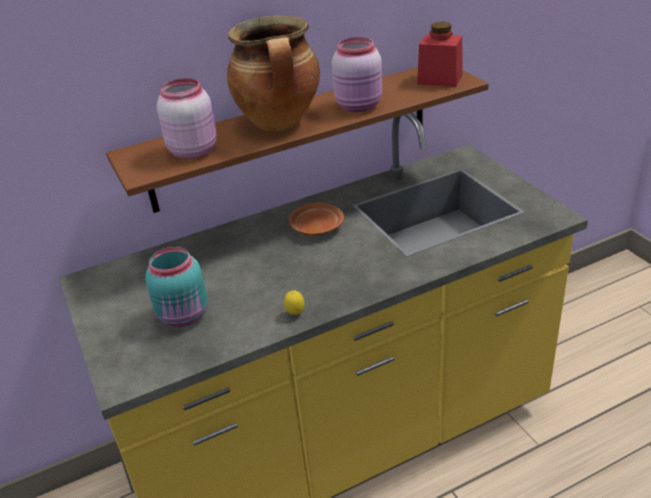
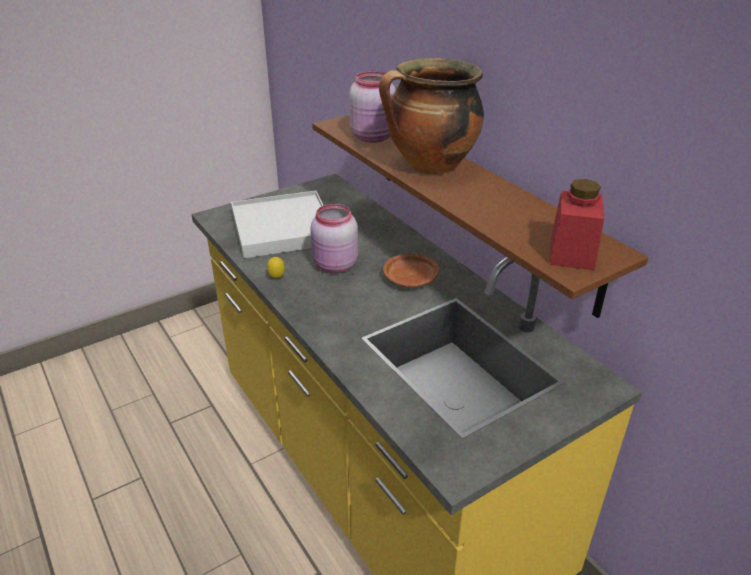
camera: 80 degrees right, 0 degrees up
turquoise jar [145,247,208,327] -> white tray [231,191,324,258]
pink jar [332,37,382,112] -> pink jar moved to [310,204,358,273]

